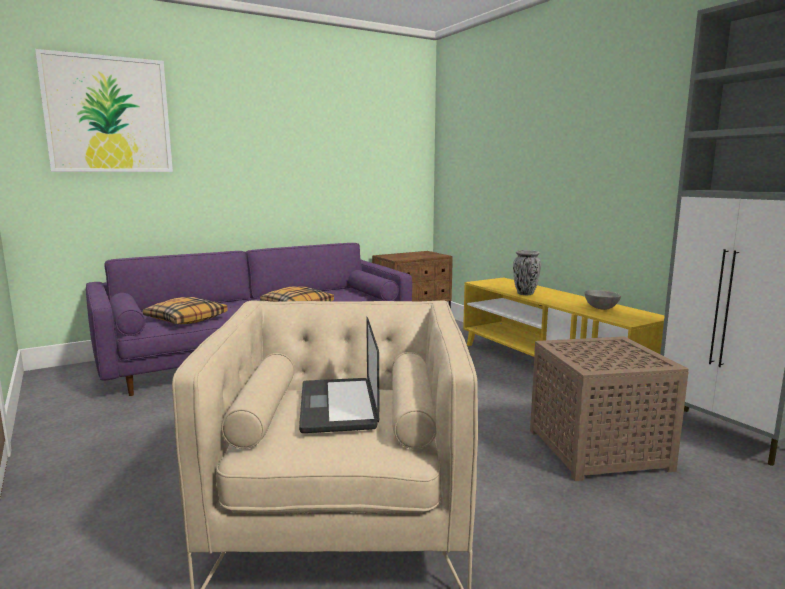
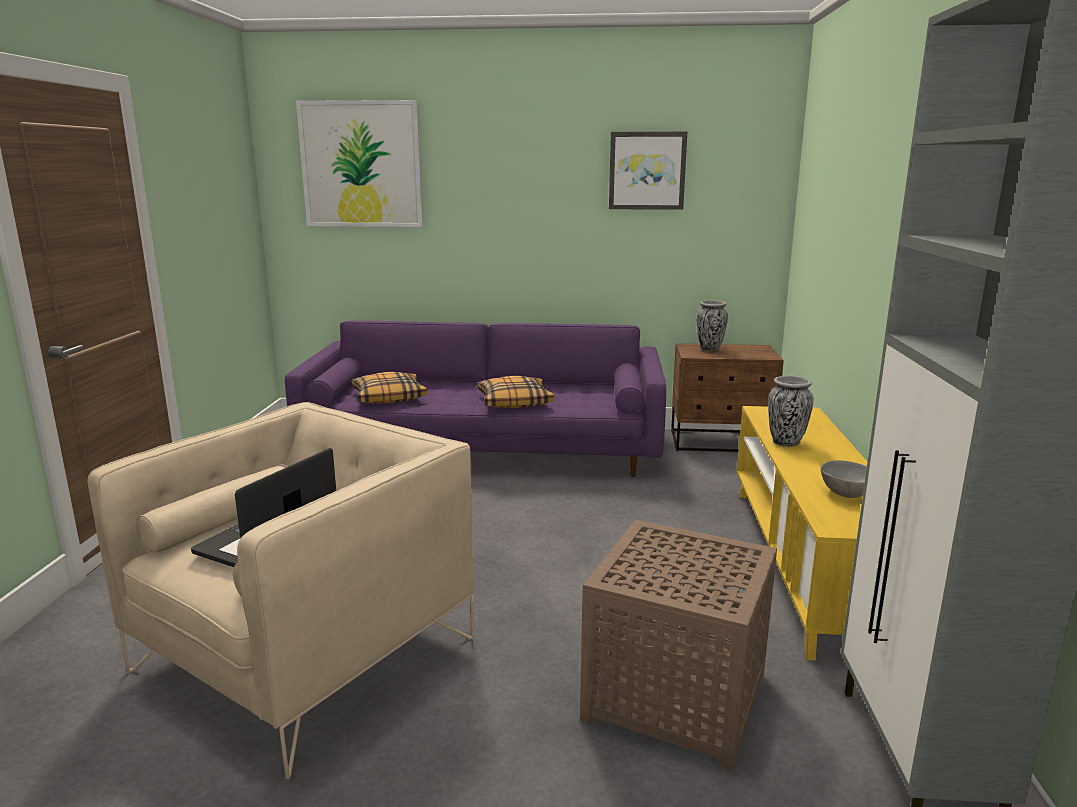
camera: 35 degrees right, 5 degrees up
none -> picture [609,132,687,210]
none -> vase [697,300,728,351]

